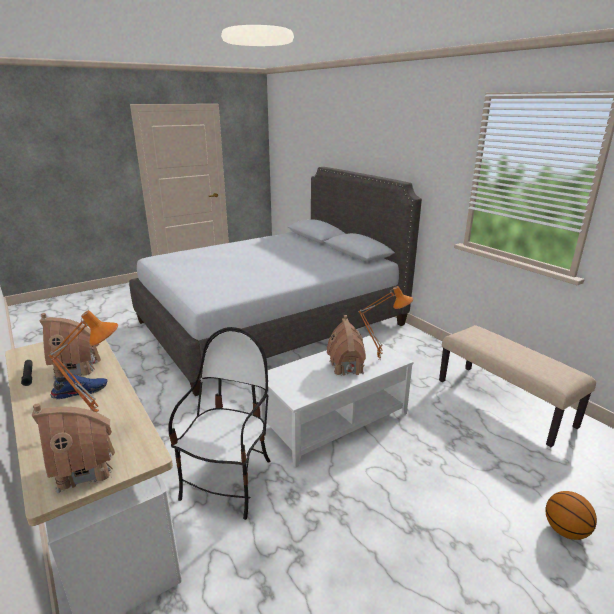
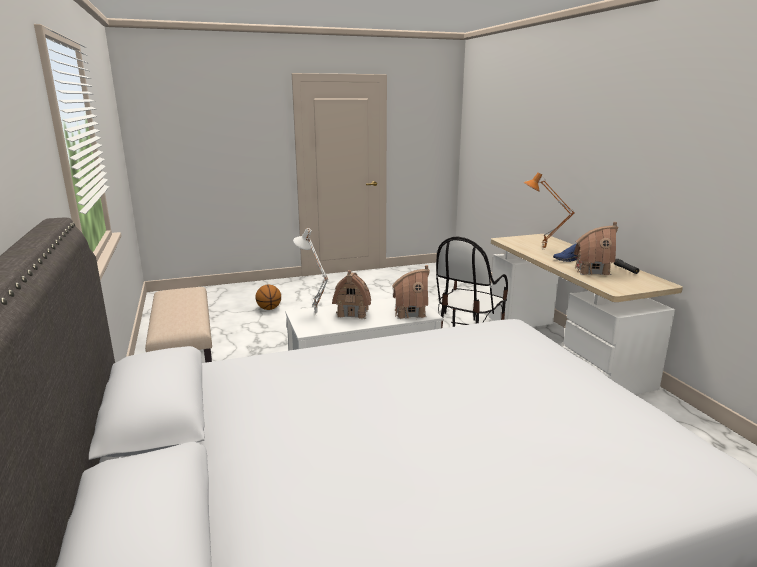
camera: 165 degrees left, 5 degrees down
toy house [31,403,115,493] -> toy house moved to [392,265,430,319]
orange table lamp [358,286,413,360] -> white table lamp [293,228,328,315]

